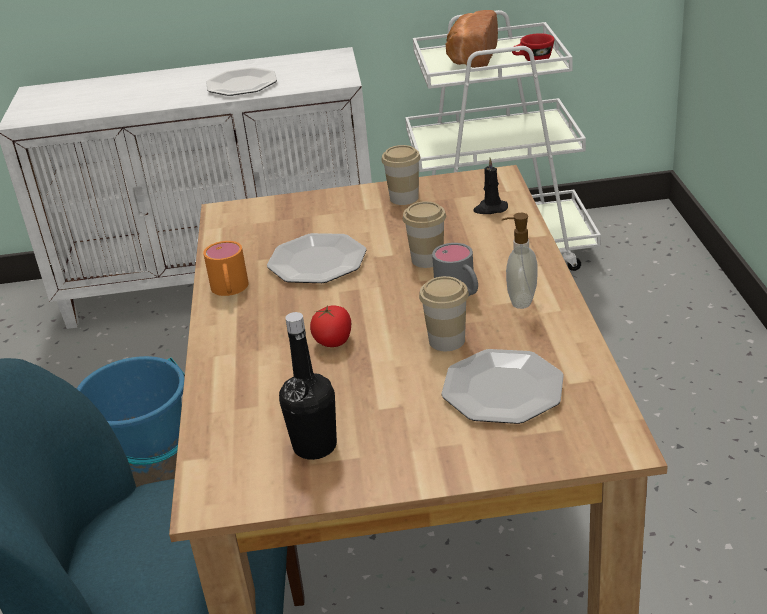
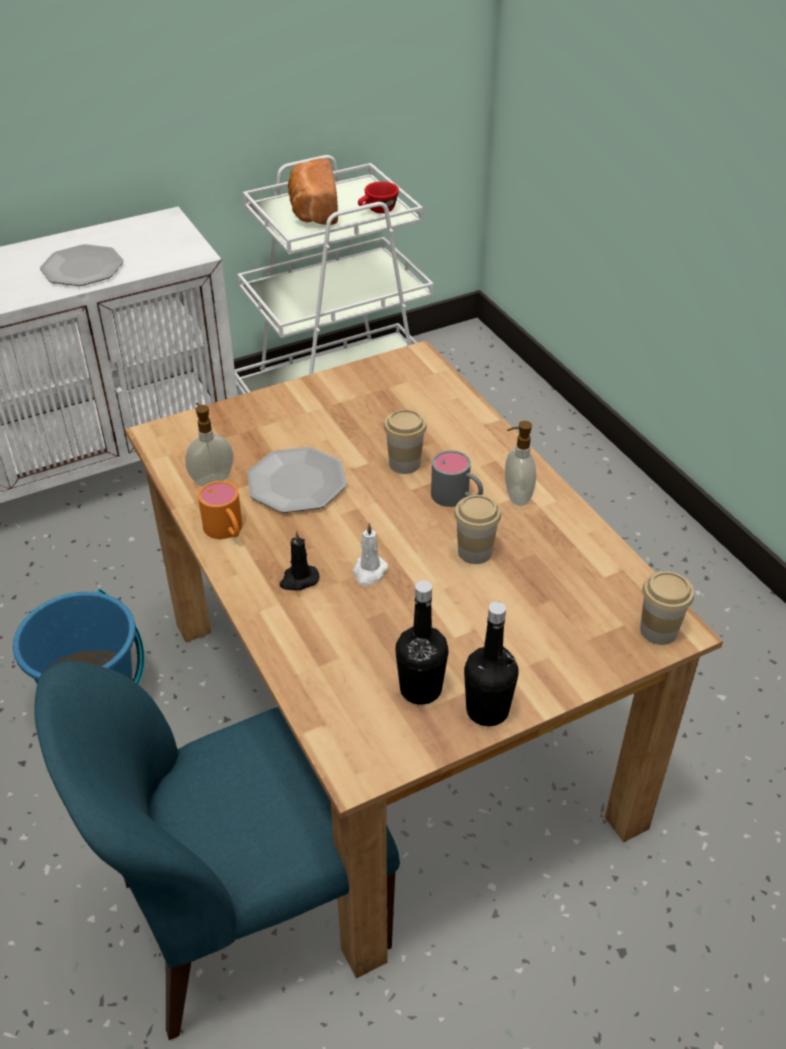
camera: 25 degrees left, 10 degrees up
tomato [310,305,351,347] -> white candle [353,523,388,586]
cup [381,145,420,205] -> cup moved to [640,571,694,645]
plate [441,349,564,424] -> none
black candle [473,158,508,214] -> black candle moved to [280,531,320,591]
none -> soap dispenser [185,403,234,486]
none -> black bottle [464,602,519,726]

